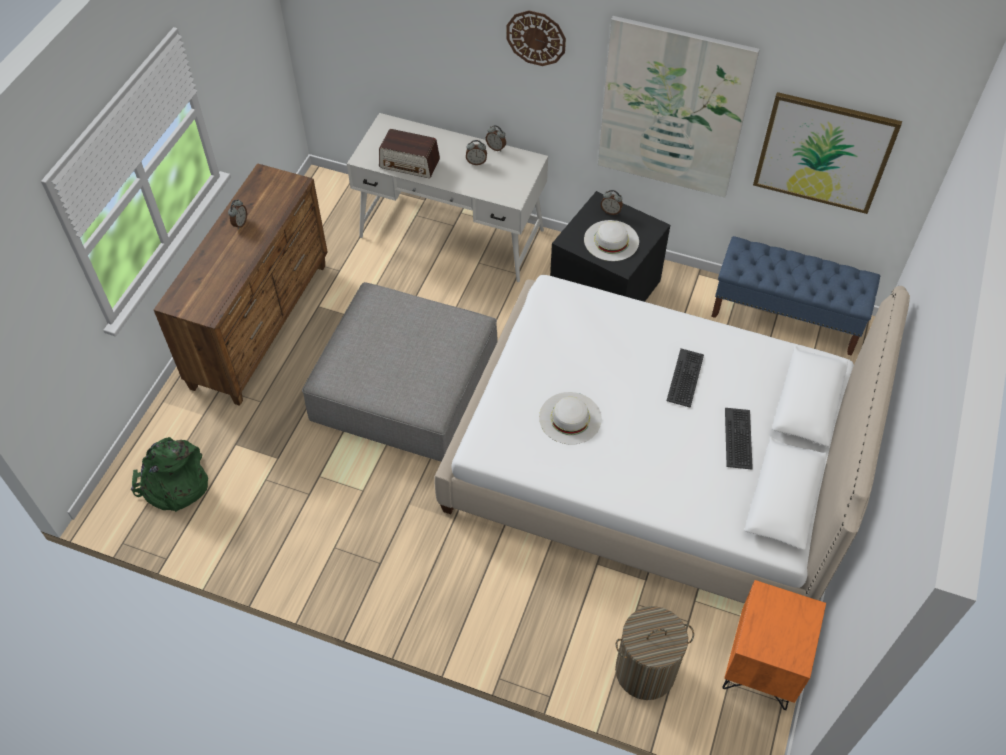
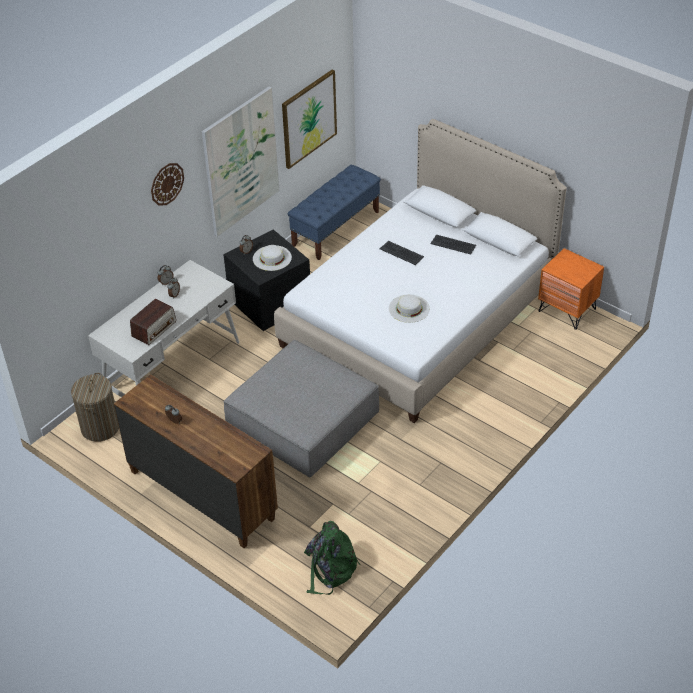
camera: 70 degrees left, 10 degrees down
laundry basket [615,606,694,700] -> laundry basket moved to [71,373,119,442]

